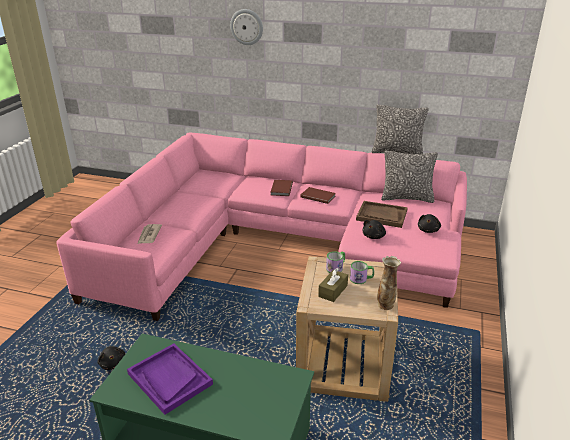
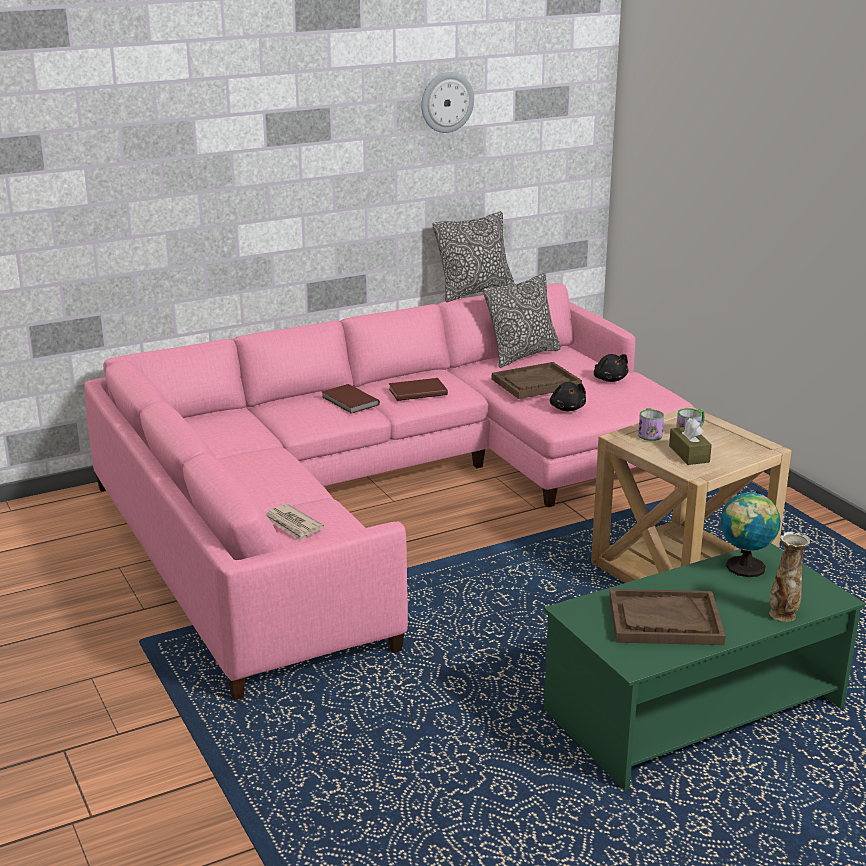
camera: 45 degrees left, 5 degrees down
black plush toy [97,346,125,370] -> none
purple tray [127,343,213,415] -> brown tray [609,589,725,645]
wall clock [230,9,263,45] -> wall clock moved to [421,72,474,133]
vase [377,256,401,310] -> vase moved to [769,532,810,622]
none -> globe [721,490,781,577]

